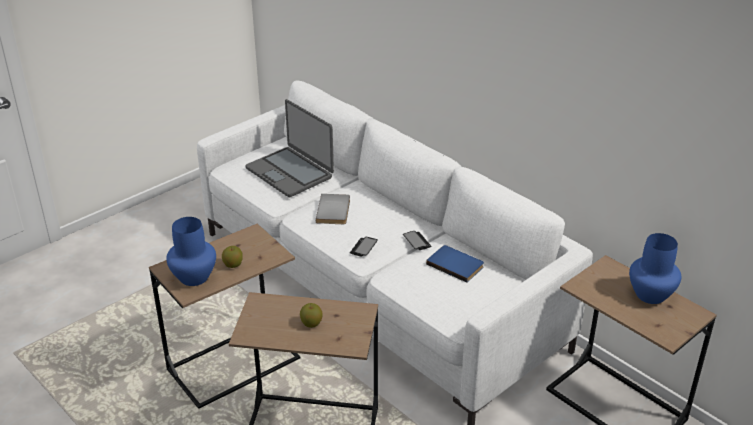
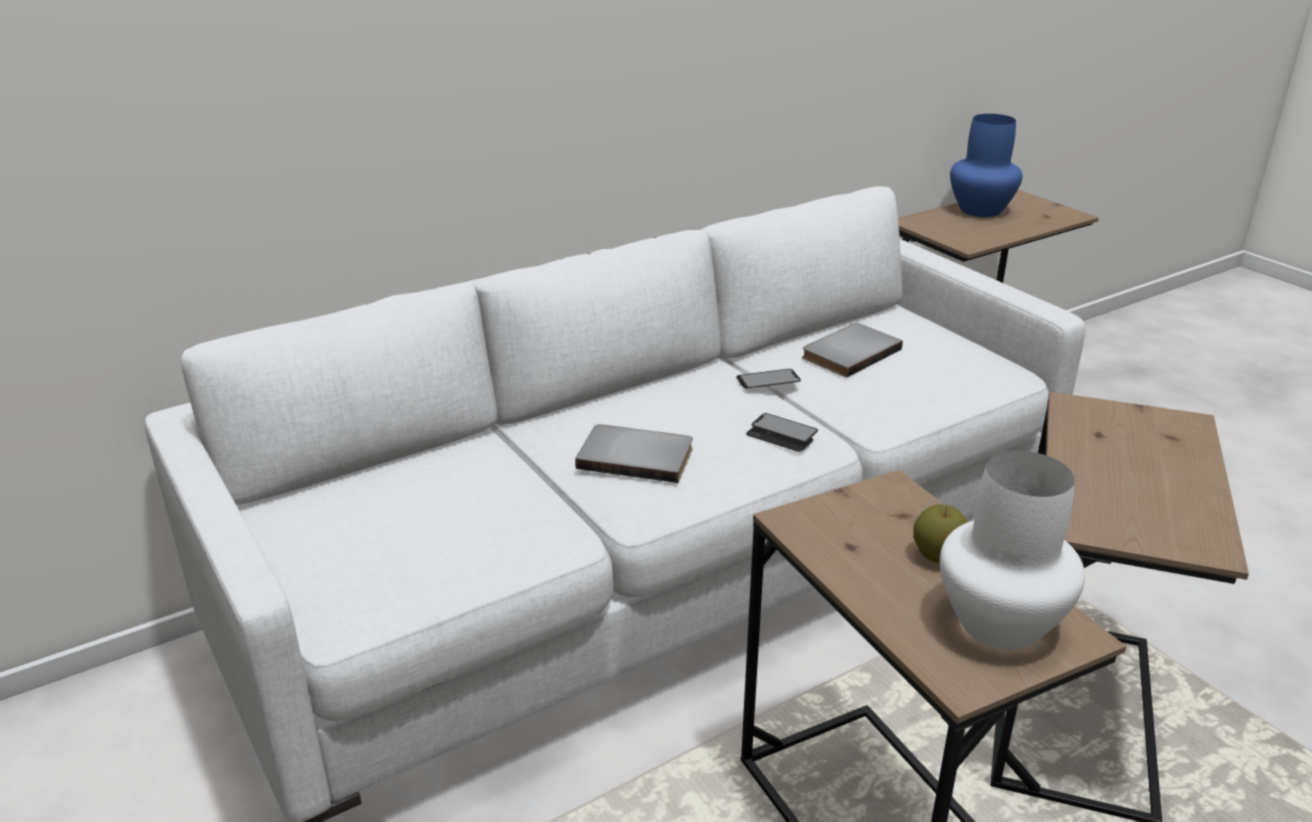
camera: 80 degrees left, 5 degrees down
blue vase [166,217,216,286] -> white vase [940,451,1085,650]
laptop [245,99,334,197] -> none
apple [300,303,322,328] -> none
blue book [426,245,484,283] -> grey book [802,323,903,378]

